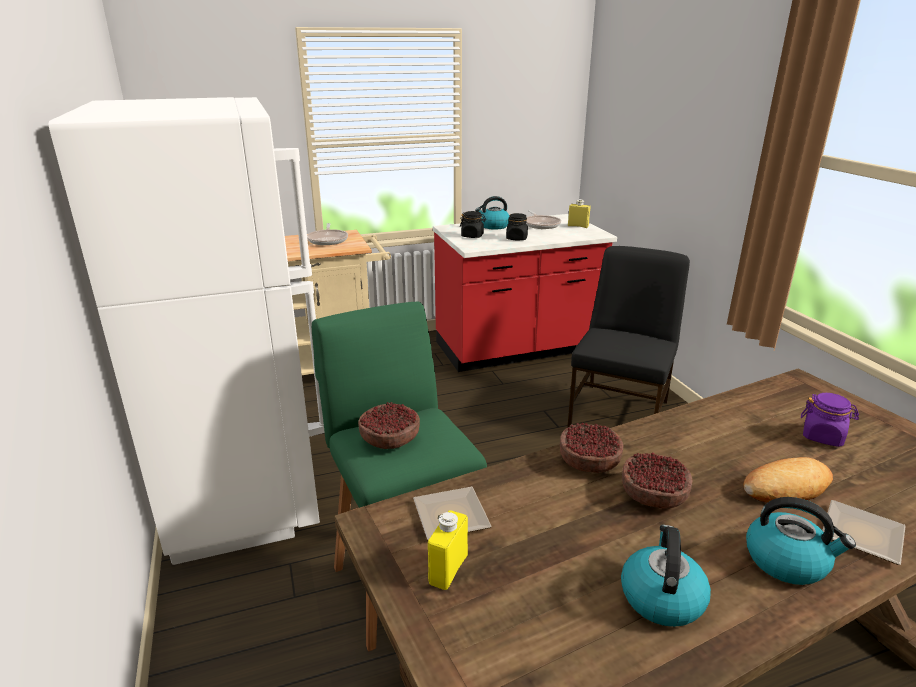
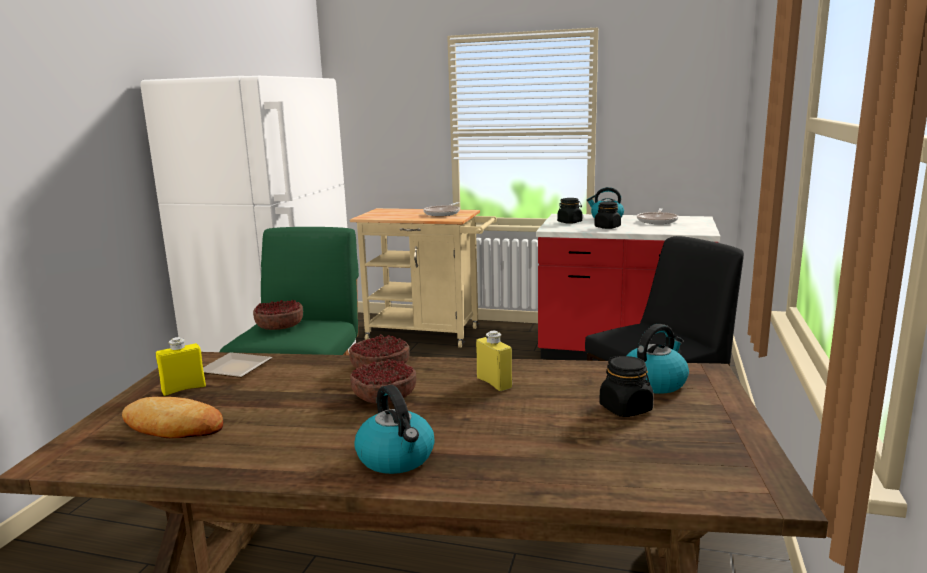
camera: 35 degrees right, 10 degrees down
yellow bottle [568,199,591,228] -> yellow bottle moved to [476,331,512,391]
kettle [621,525,711,627] -> kettle moved to [627,324,689,394]
bread [743,457,833,503] -> bread moved to [122,397,223,438]
purple jar [801,393,859,447] -> black jar [599,356,654,417]
plate [822,500,906,565] -> none

